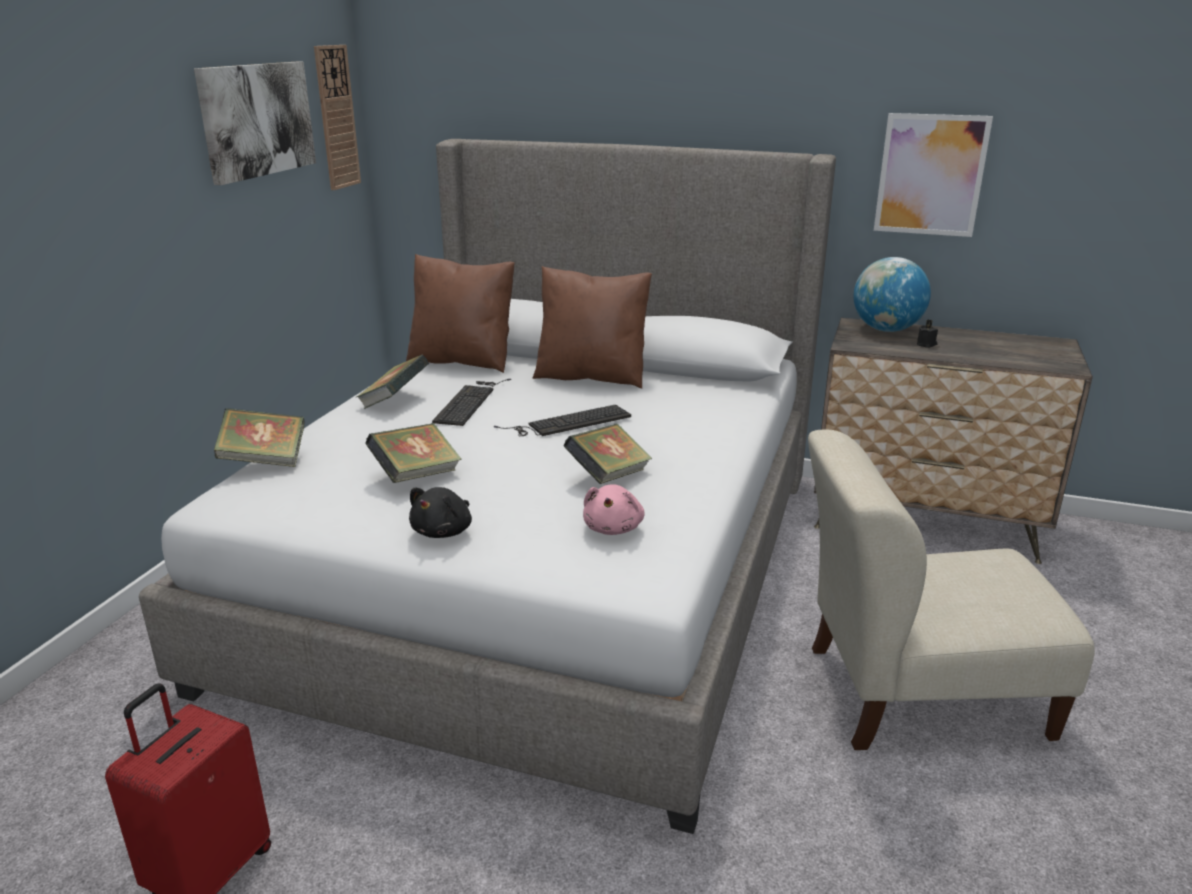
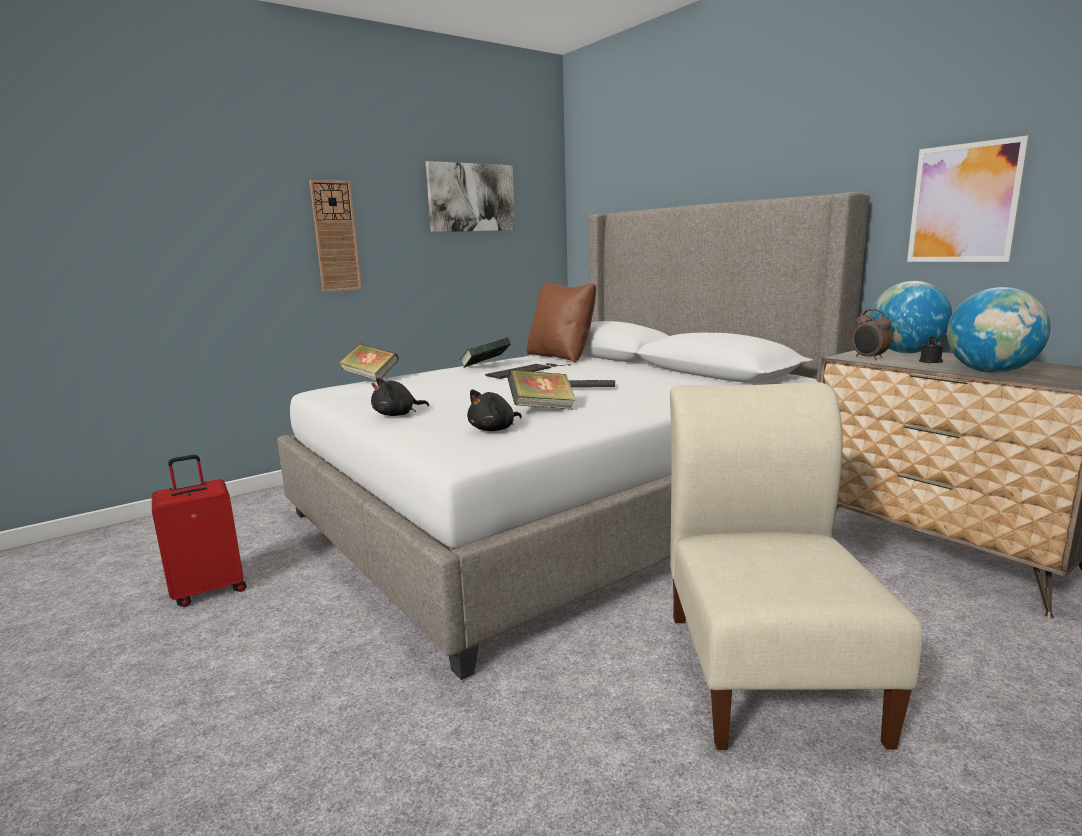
camera: 35 degrees right, 10 degrees down
wall clock [314,45,361,190] -> wall clock moved to [309,180,361,292]
book [365,423,462,483] -> none
brown pillow [533,266,652,388] -> none
pink plush toy [583,484,645,535] -> black plush toy [467,390,522,431]
beige chair [808,430,1095,750] -> beige chair turned 60 degrees clockwise [670,382,923,750]
none -> alarm clock [852,309,892,360]
none -> globe [947,287,1051,373]

